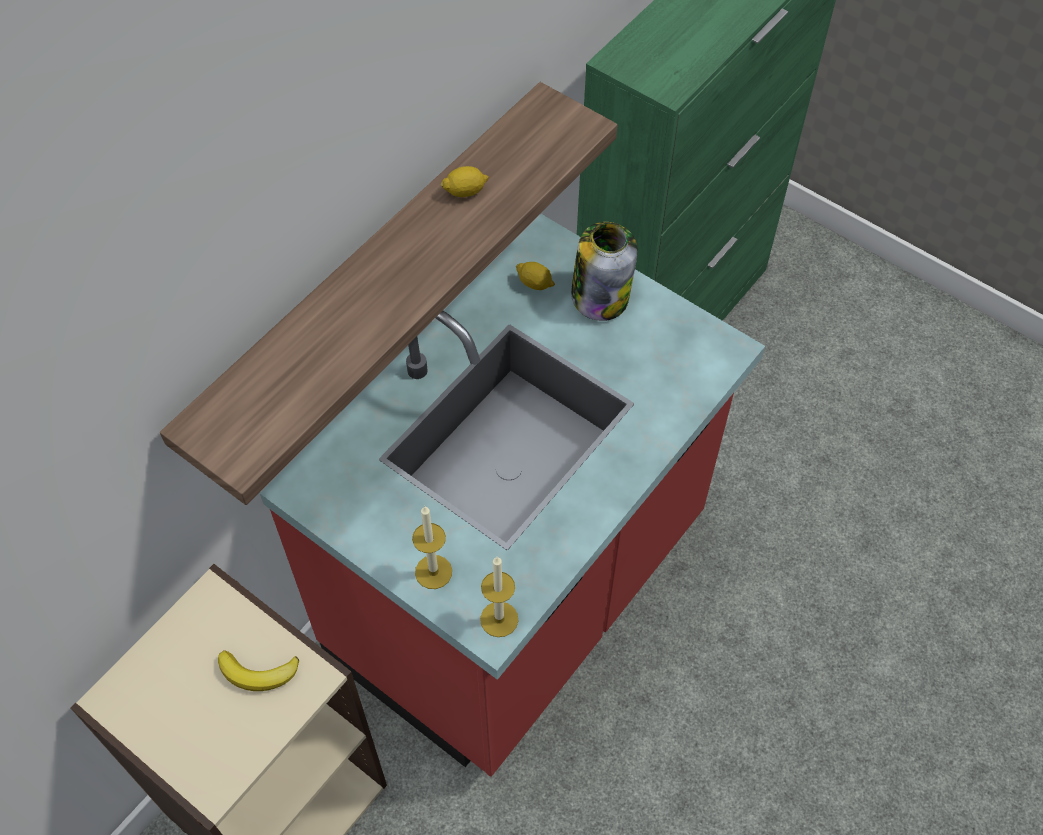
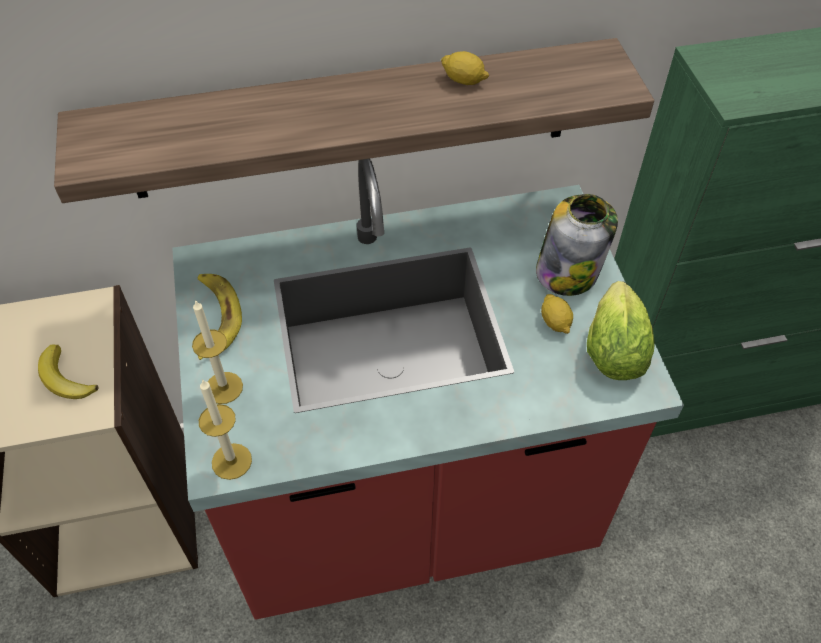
camera: 40 degrees right, 5 degrees down
lemon [516,262,555,290] -> lemon moved to [541,294,573,334]
none -> banana [198,274,242,360]
none -> lettuce [587,281,655,380]

